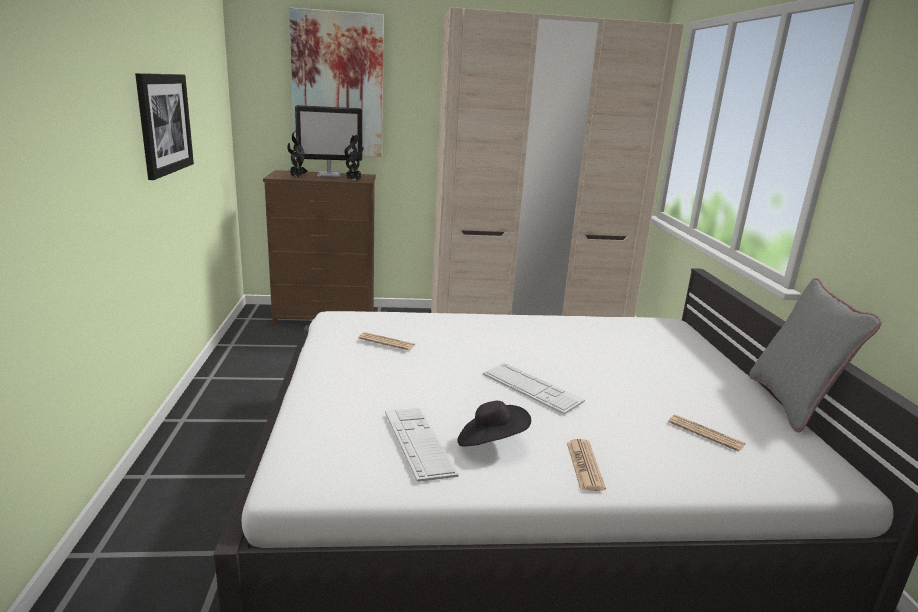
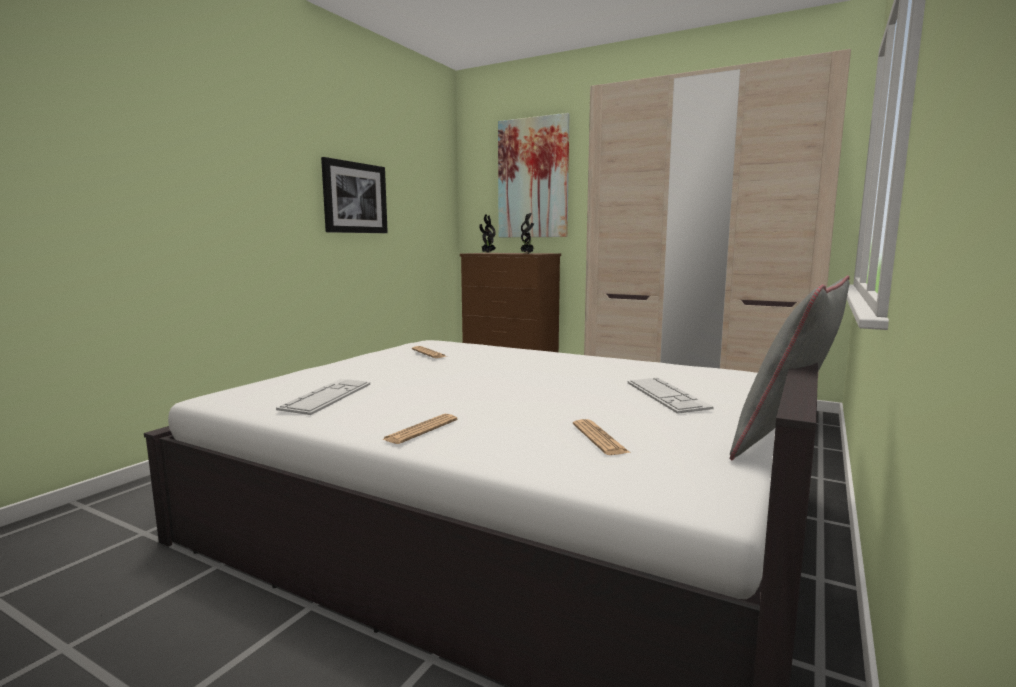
camera: 35 degrees right, 10 degrees down
monitor [295,105,362,177] -> none
black hat [458,401,531,446] -> none
keyboard [483,363,585,415] -> keyboard moved to [628,378,714,414]

